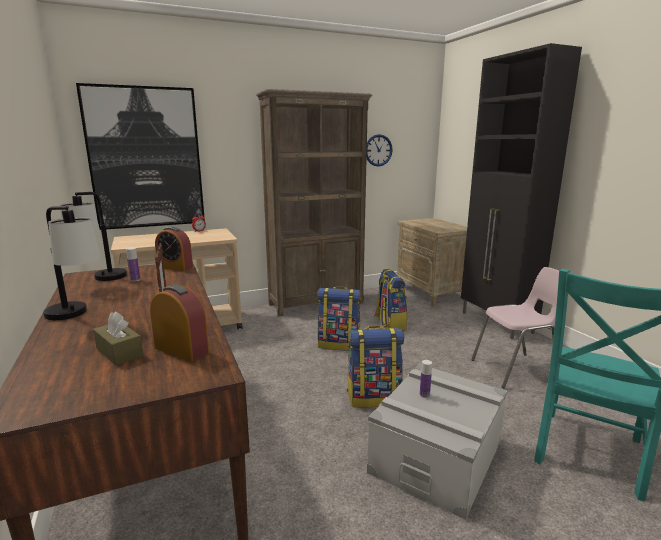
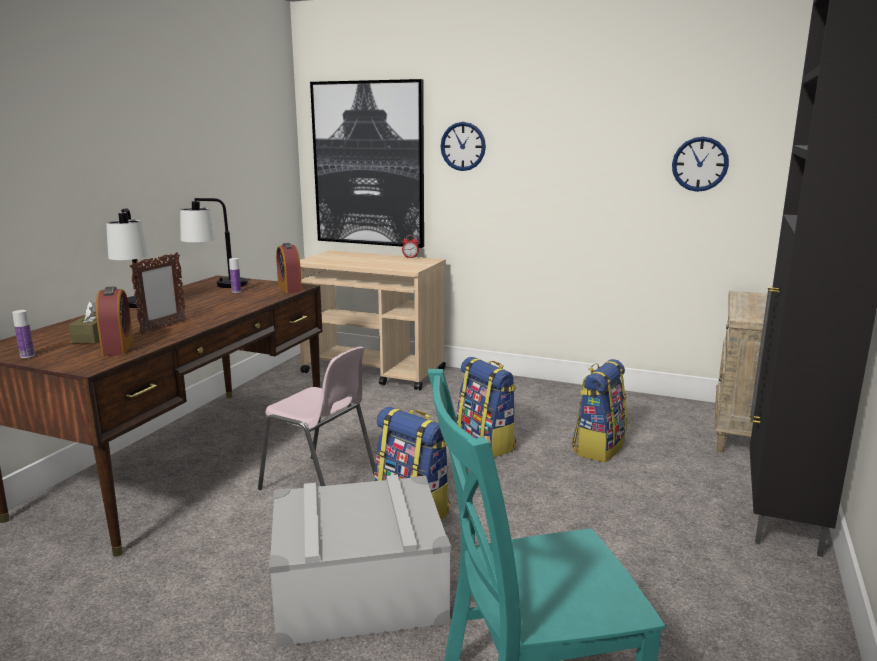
camera: 45 degrees right, 0 degrees up
brown bookcase [256,89,372,317] -> none
bottle [420,360,432,398] -> bottle moved to [12,310,35,358]
pink chair [471,267,559,388] -> pink chair moved to [258,346,375,490]
none -> wall clock [440,122,486,171]

